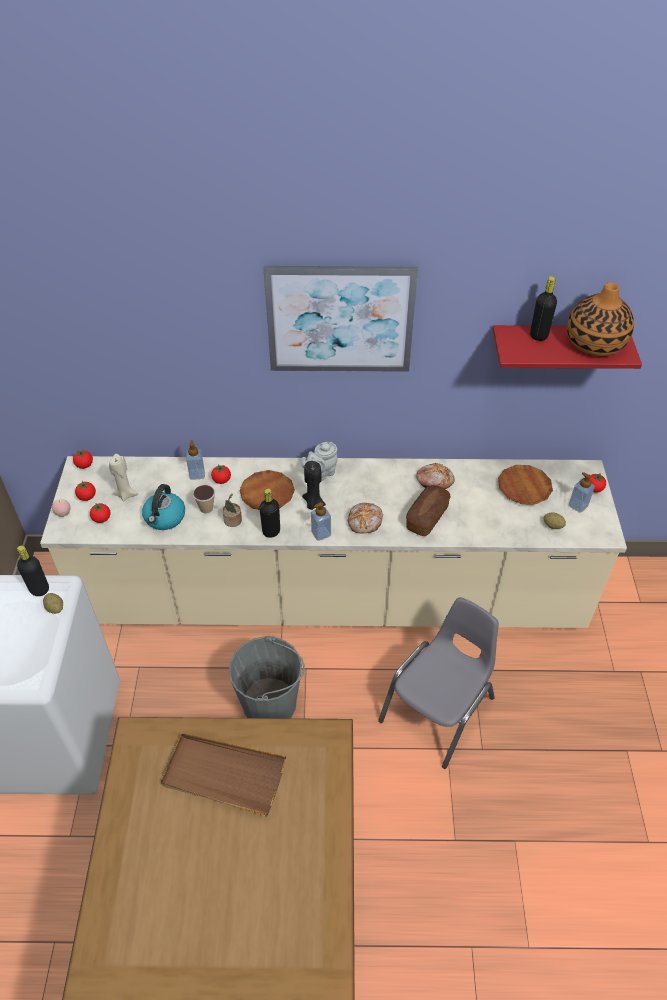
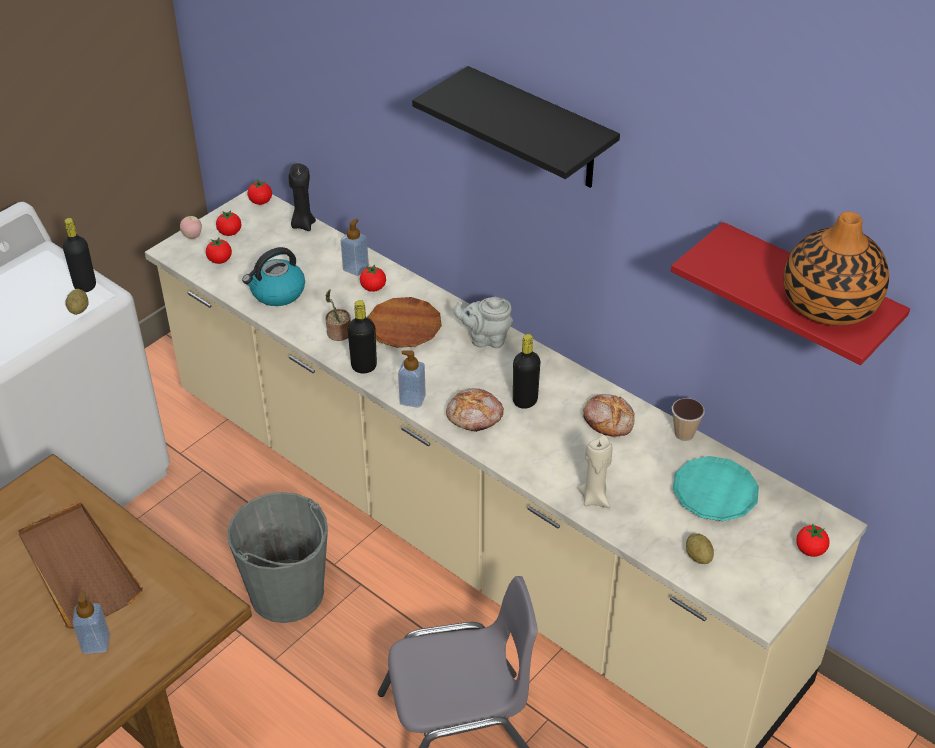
camera: 40 degrees right, 5 degrees down
beige candle [109,454,138,502] -> beige candle moved to [577,435,612,508]
cup [193,485,215,514] -> cup moved to [672,398,705,441]
picture [264,266,418,372] -> black shelf [412,66,620,188]
black candle [302,461,326,510] -> black candle moved to [289,163,316,231]
bread [406,485,451,536] -> none
brown plate [498,465,553,505] -> turquoise plate [673,456,759,521]
black bottle [530,276,557,341] -> black bottle moved to [513,334,540,409]
soap dispenser [568,472,595,513] -> soap dispenser moved to [72,590,110,654]

